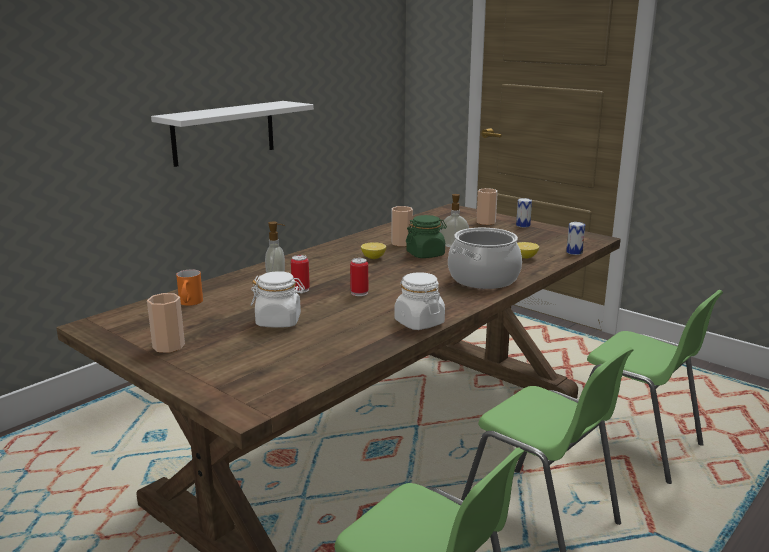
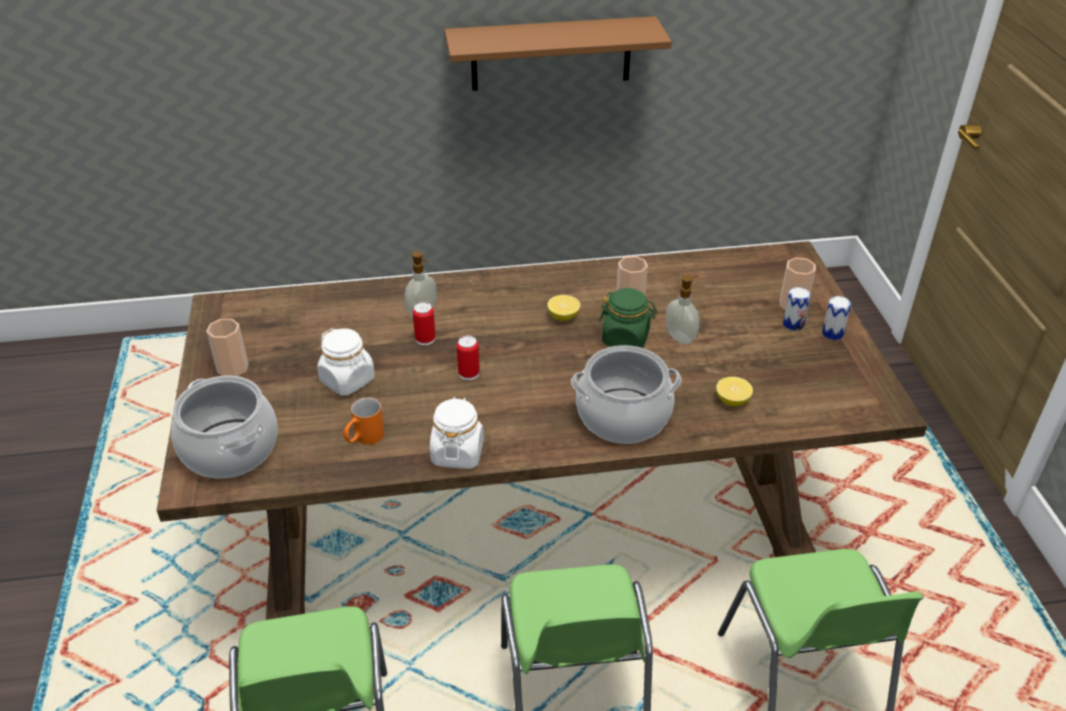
camera: 40 degrees right, 20 degrees up
white shelf [151,101,314,167] -> brown shelf [445,16,672,91]
orange mug [176,269,203,306] -> orange mug moved to [343,398,384,445]
can [566,222,585,255] -> can moved to [783,287,811,331]
none -> cooking pot [171,376,278,479]

